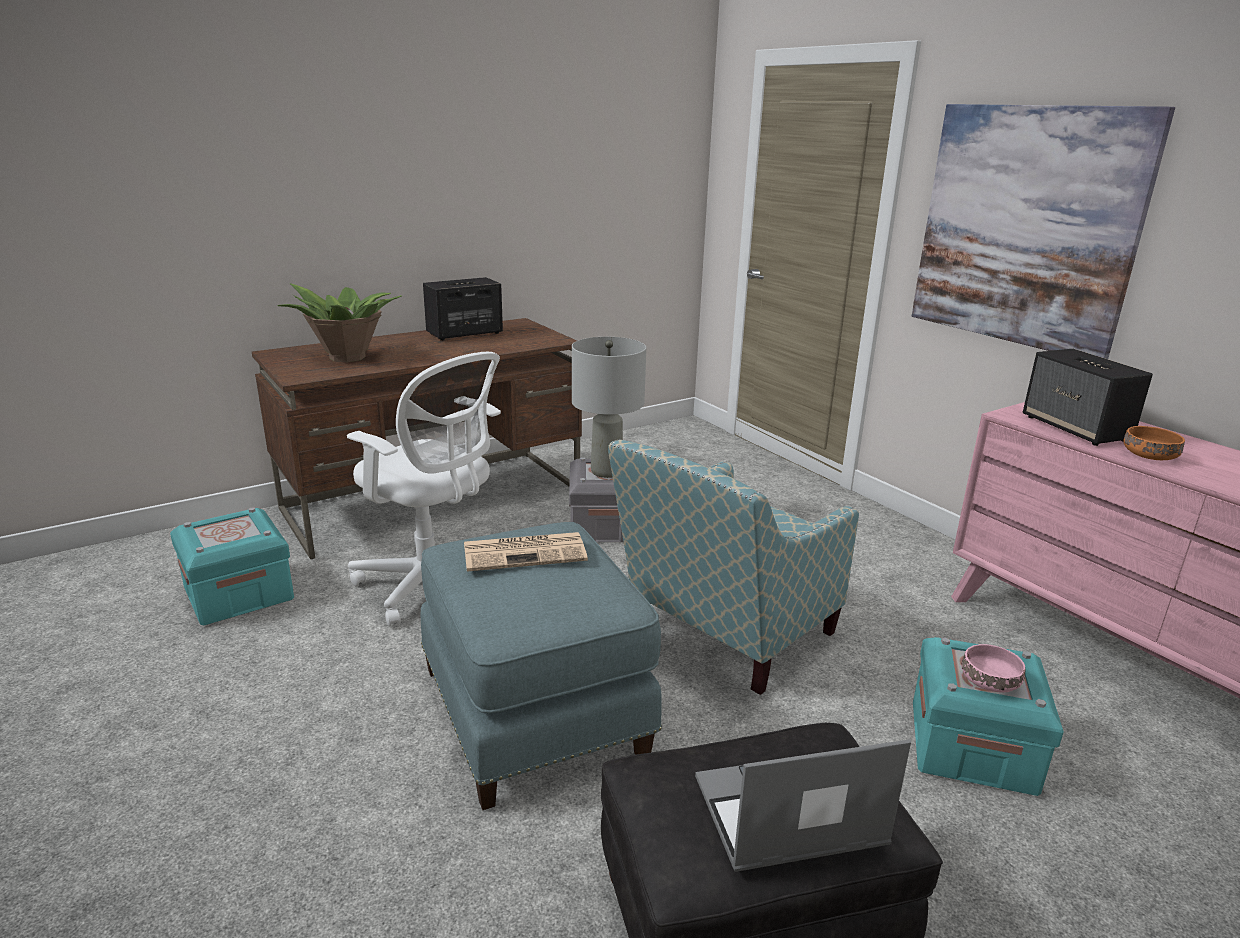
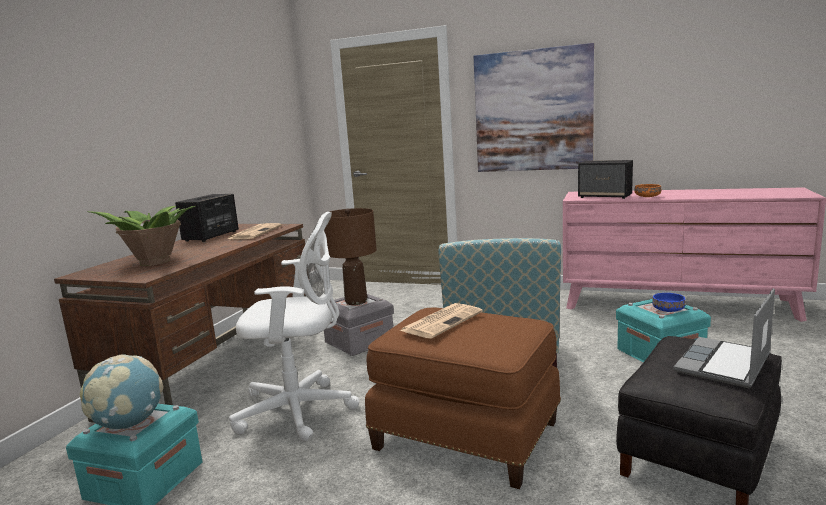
camera: 35 degrees left, 10 degrees down
blue ottoman [421,522,662,810] -> brown ottoman [365,307,561,489]
grey table lamp [572,337,646,478] -> brown table lamp [322,208,377,305]
pink bowl [962,644,1025,693] -> blue bowl [652,293,686,312]
none -> globe [80,354,163,429]
none -> newspaper [228,223,282,239]

